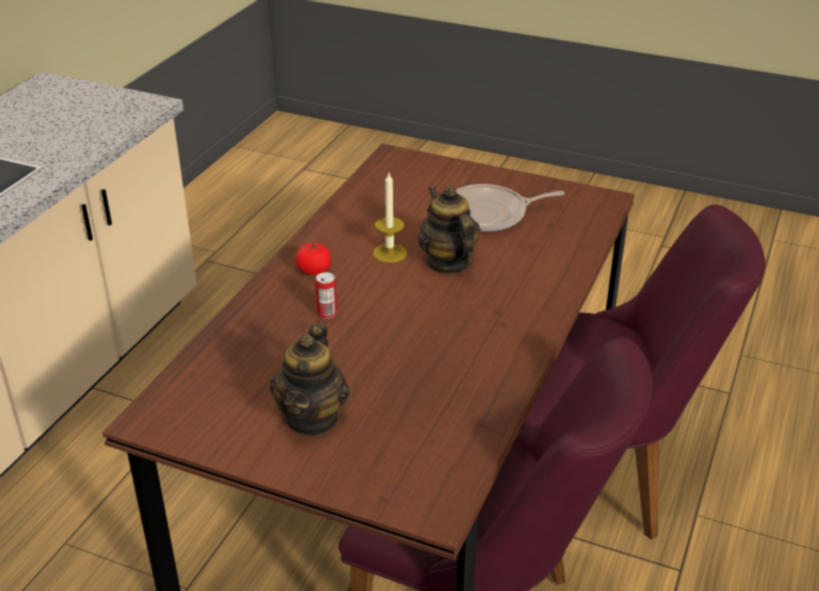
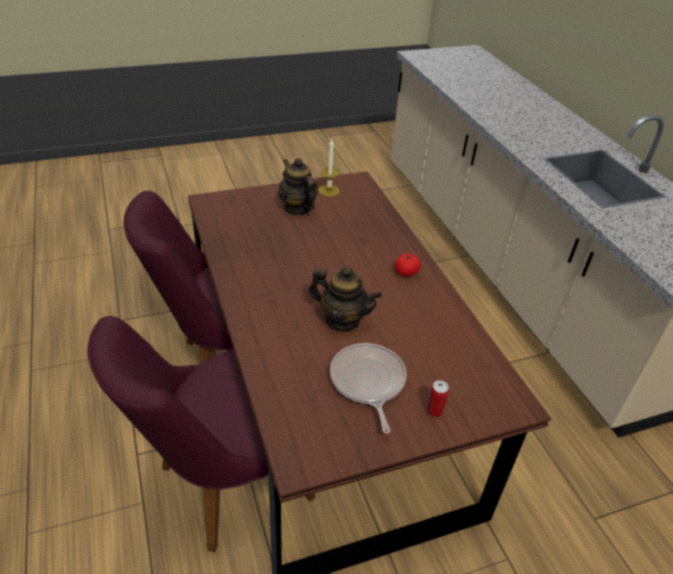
camera: 135 degrees right, 5 degrees up
can [315,272,338,319] -> can moved to [426,380,449,417]
candle [373,173,407,263] -> candle moved to [319,139,340,197]
frying pan [456,184,564,232] -> frying pan turned 45 degrees counterclockwise [330,343,407,434]

